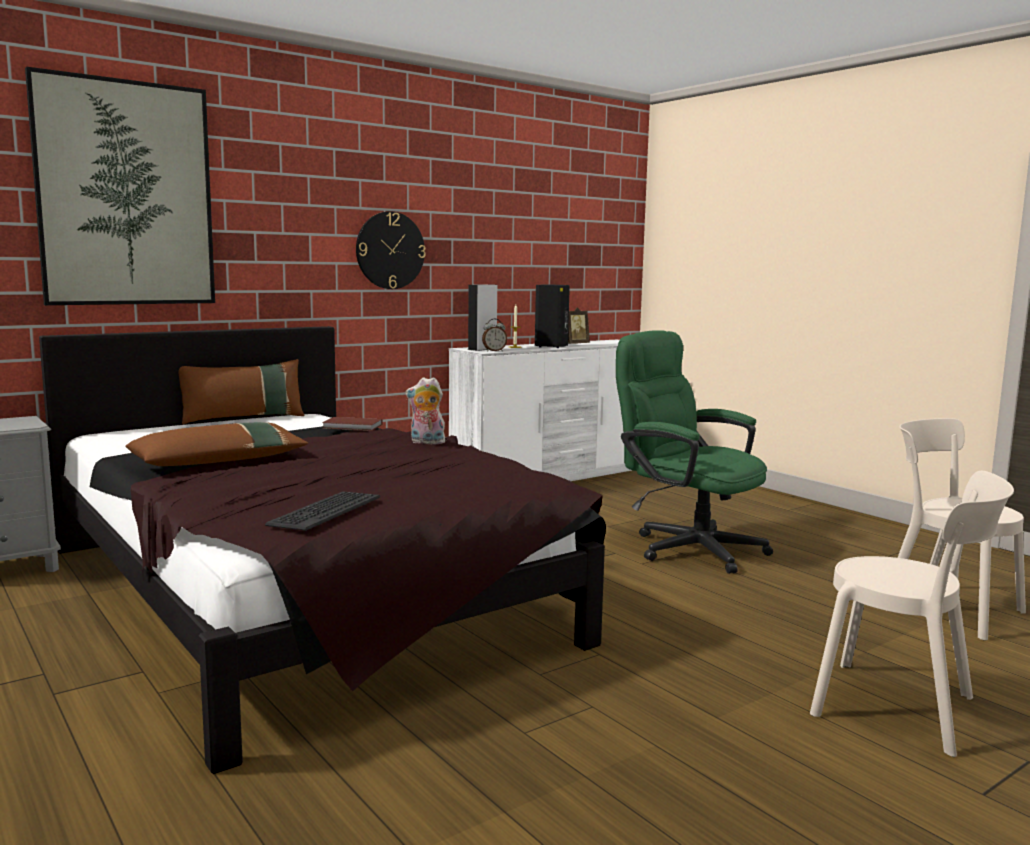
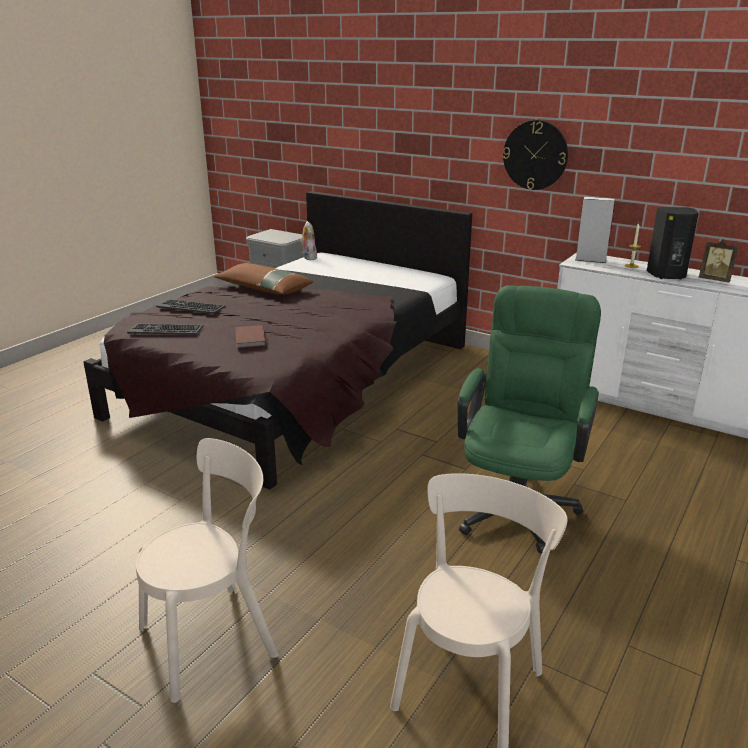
camera: 70 degrees right, 15 degrees up
picture [25,66,215,305] -> none
brown pillow [178,359,305,424] -> none
brown book [322,417,383,431] -> brown book moved to [235,325,266,348]
plush toy [405,377,445,444] -> plush toy moved to [300,221,317,260]
alarm clock [482,319,507,351] -> none
beige chair [810,471,1014,757] -> beige chair turned 135 degrees counterclockwise [136,438,279,703]
none -> keyboard [156,299,226,314]

